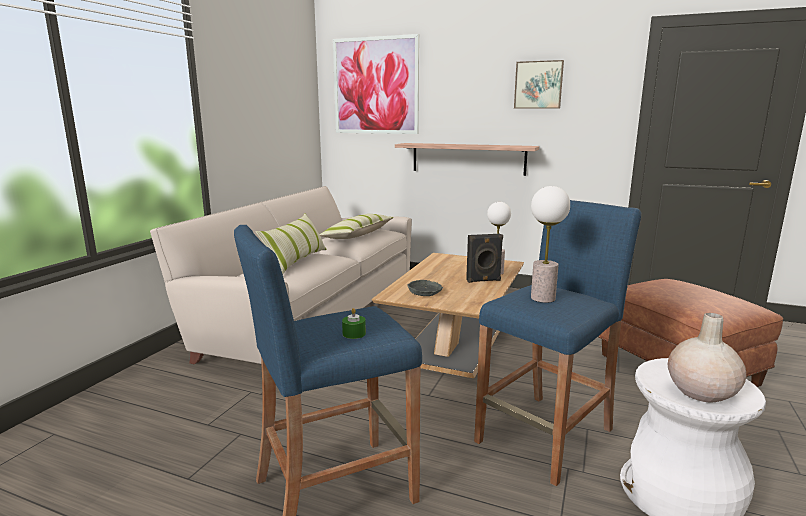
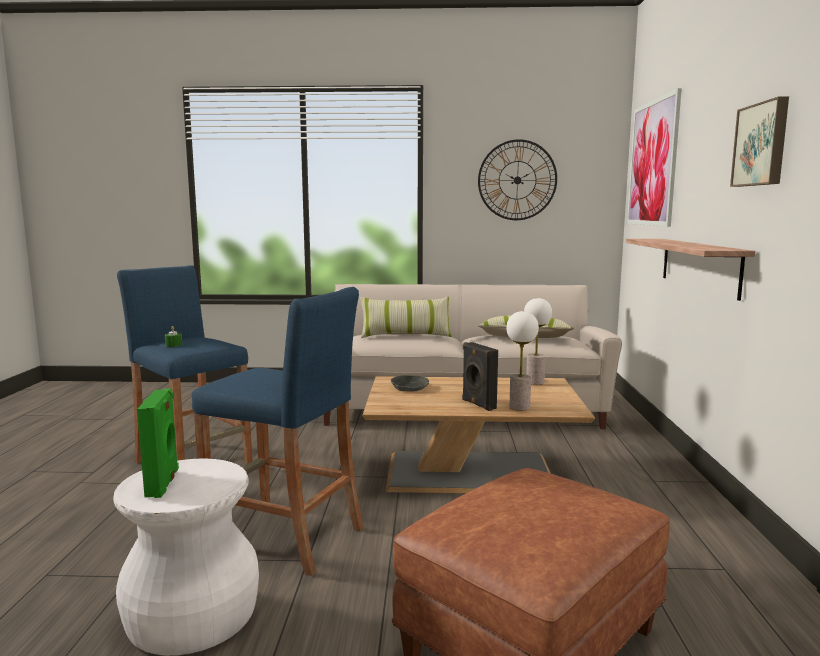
camera: 70 degrees right, 5 degrees down
table lamp [531,186,570,303] -> table lamp moved to [524,298,552,385]
beige vase [667,313,746,402] -> green speaker [137,388,179,498]
none -> wall clock [478,139,557,220]

